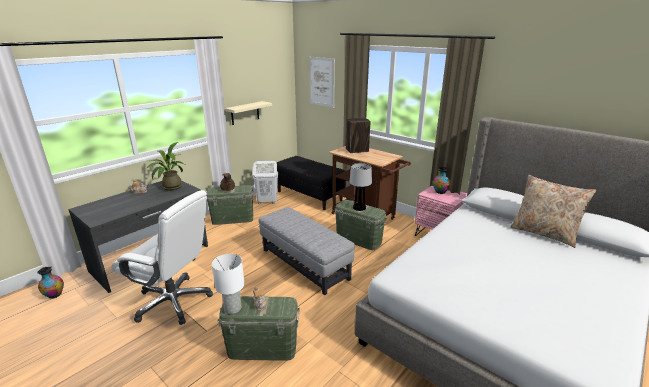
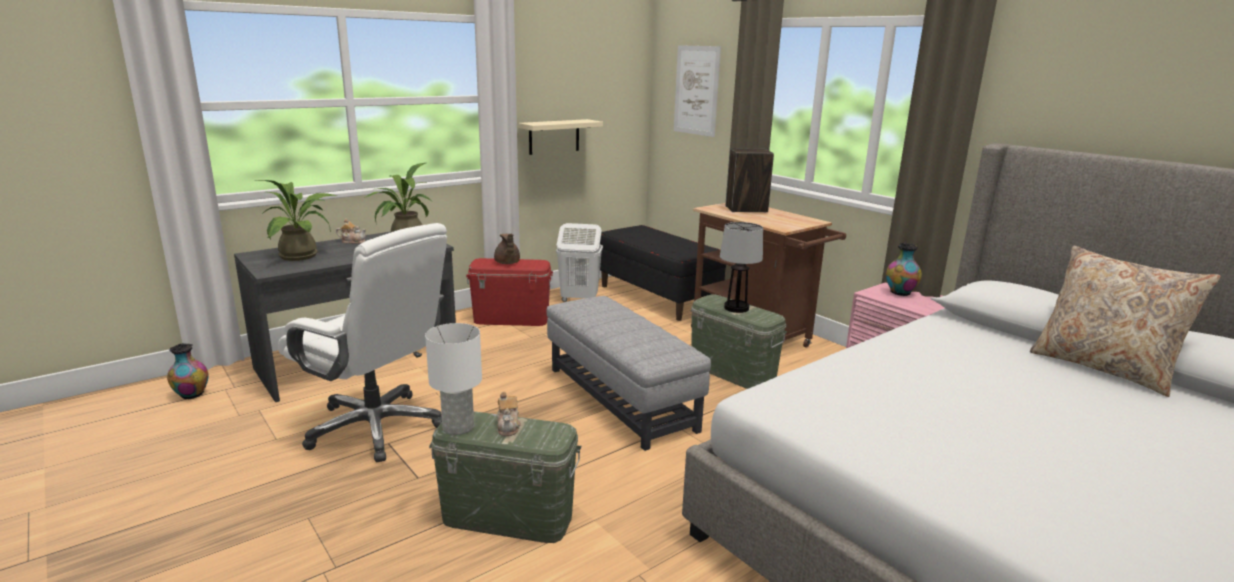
camera: 10 degrees right, 5 degrees down
green storage box [206,185,254,225] -> red storage box [466,258,553,326]
none -> potted plant [254,180,337,261]

